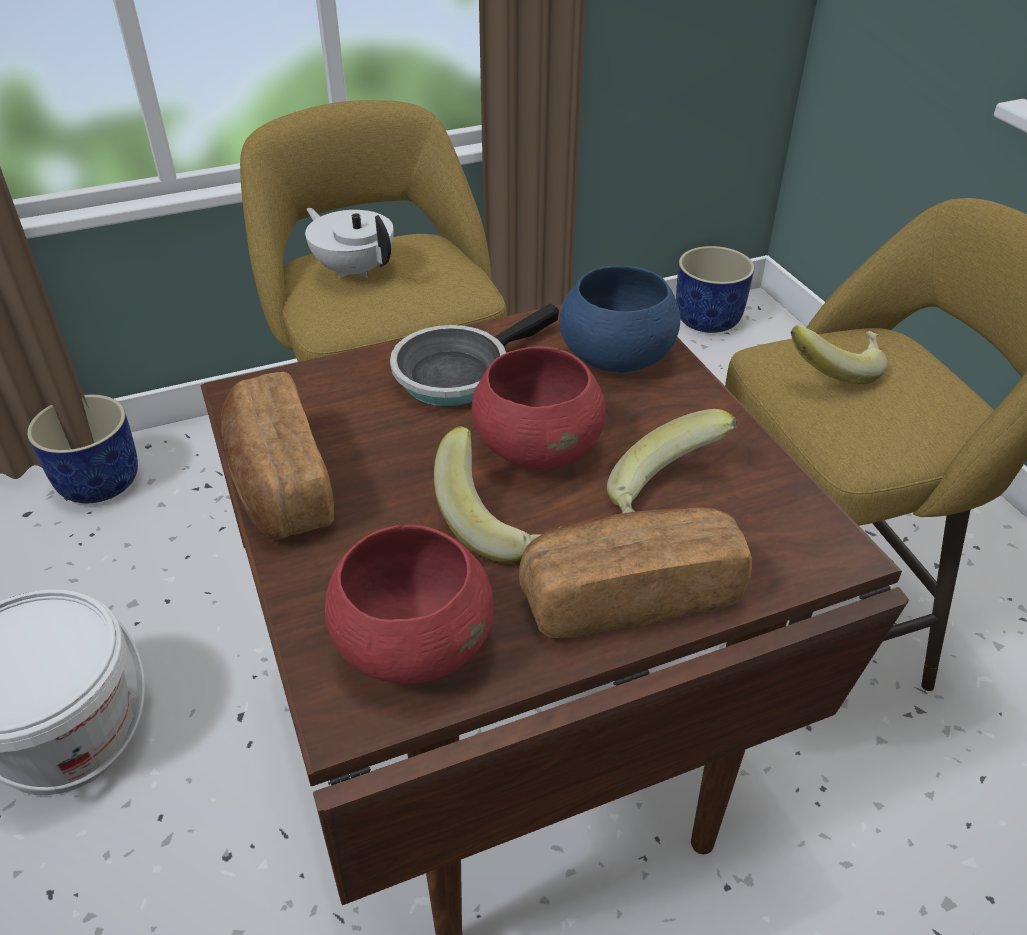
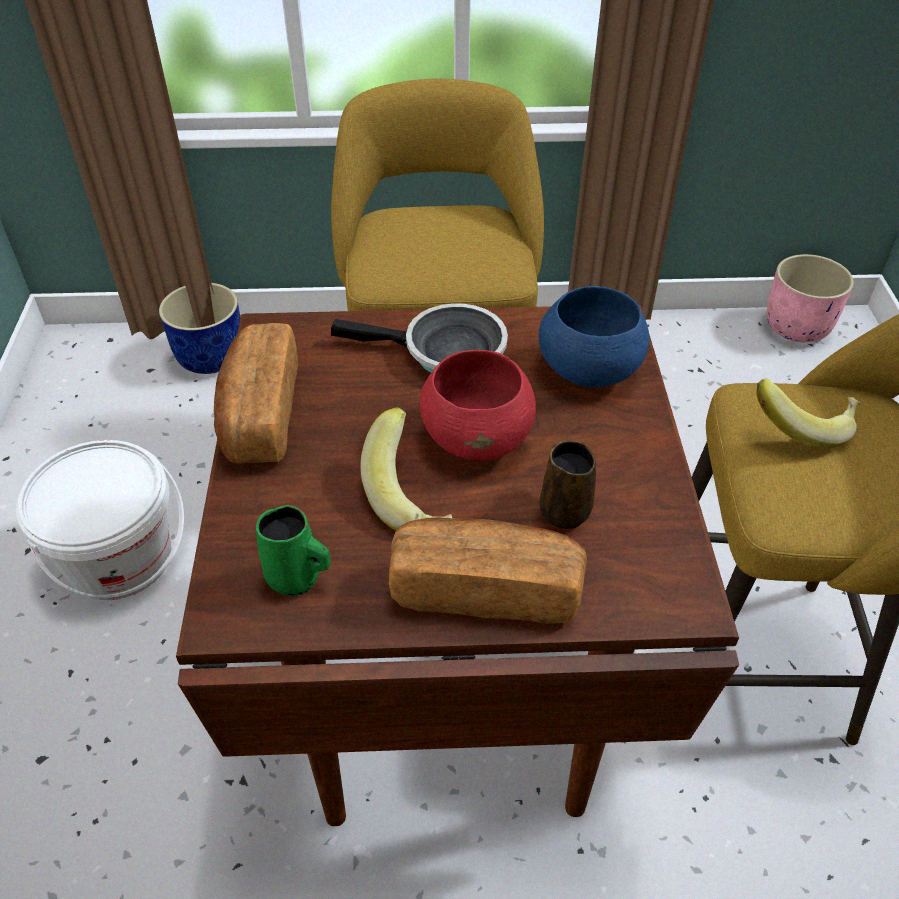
camera: 20 degrees right, 5 degrees up
white teapot [305,208,393,278] -> none
red bowl [325,525,494,684] -> green mug [256,505,331,596]
frying pan [390,303,559,407] -> frying pan turned 150 degrees counterclockwise [331,303,508,373]
banana [607,409,737,513] -> brown mug [540,440,596,529]
blue planter [676,246,754,333] -> pink planter [767,254,854,343]

